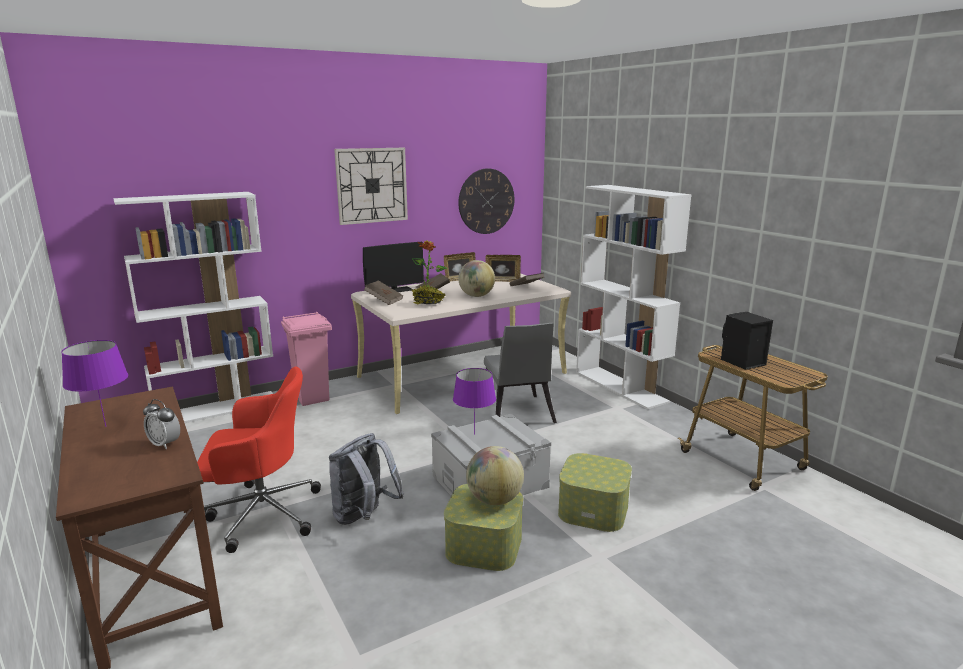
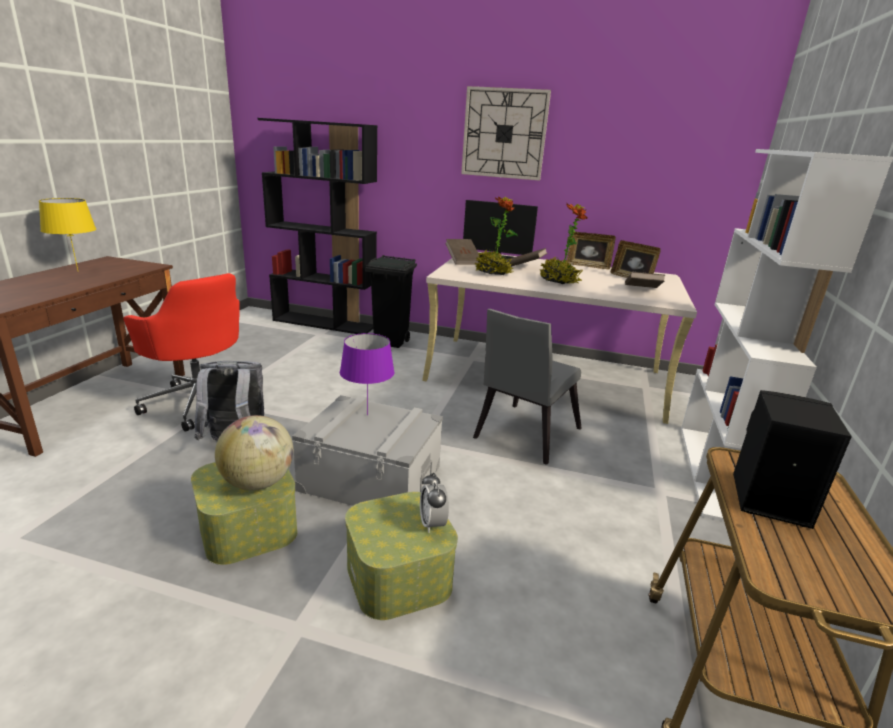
camera: 45 degrees right, 5 degrees up
purple table lamp [61,340,128,427] -> yellow table lamp [39,198,96,270]
white bookcase [113,192,273,423] -> black bookcase [258,118,377,334]
alarm clock [143,399,180,449] -> alarm clock moved to [420,473,449,533]
pink trash can [281,312,332,406] -> black trash can [365,255,417,348]
wall clock [458,168,514,234] -> none
globe [458,260,495,297] -> potted plant [540,203,588,284]

